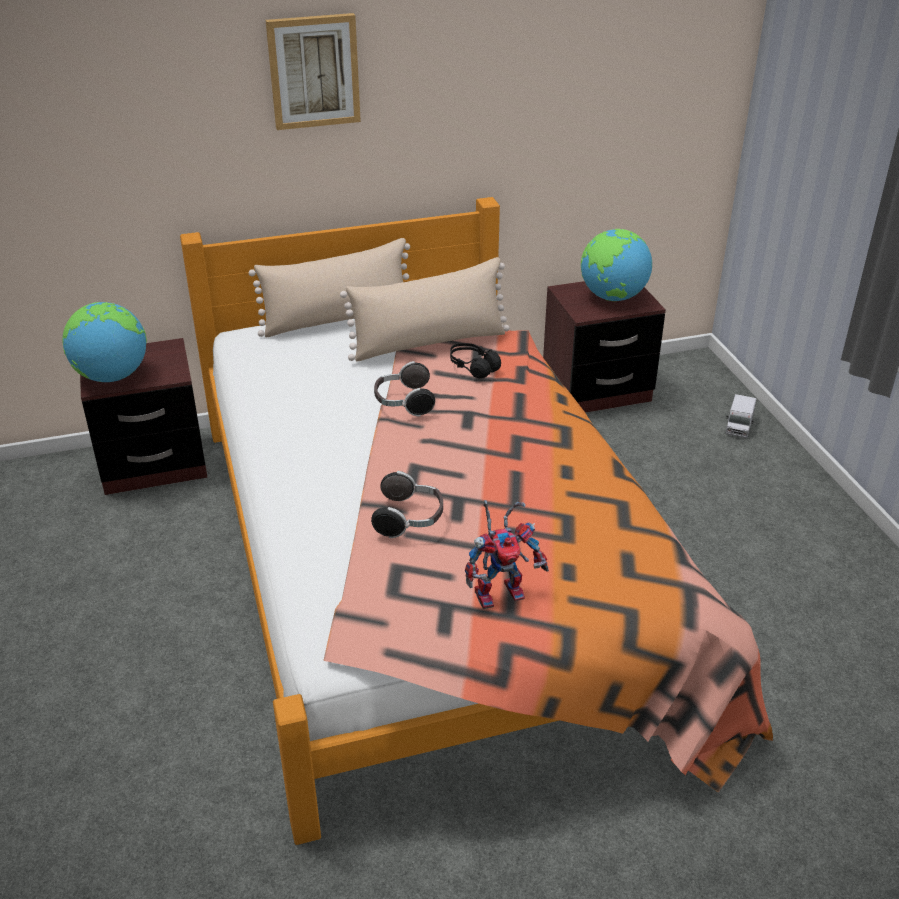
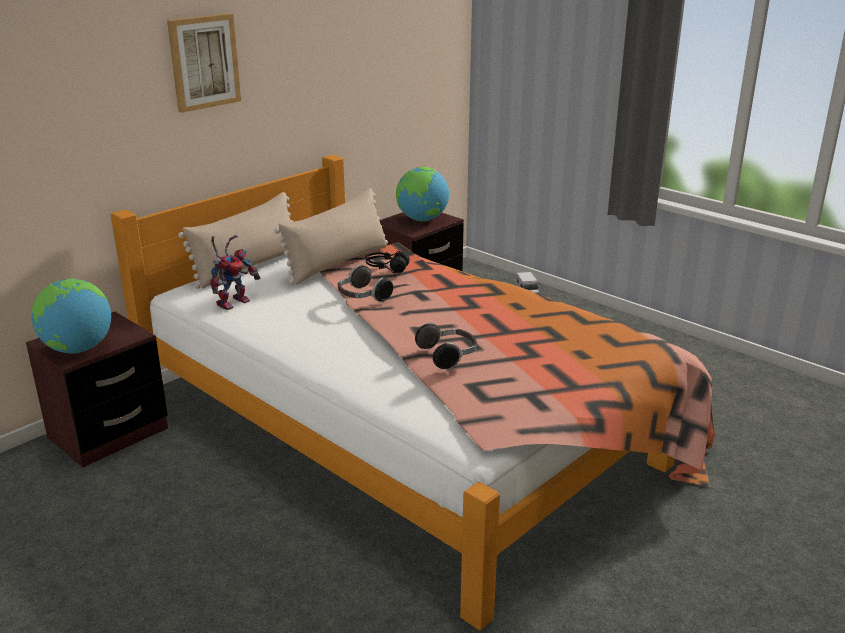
camera: 30 degrees left, 10 degrees down
toy robot [465,500,549,609] -> toy robot moved to [210,235,261,310]

